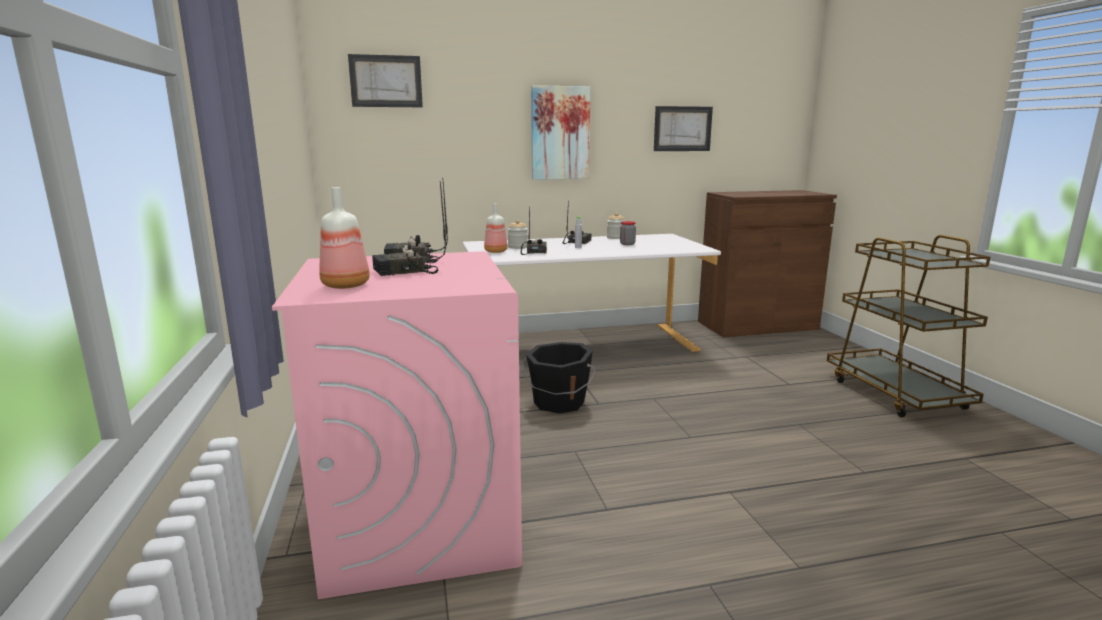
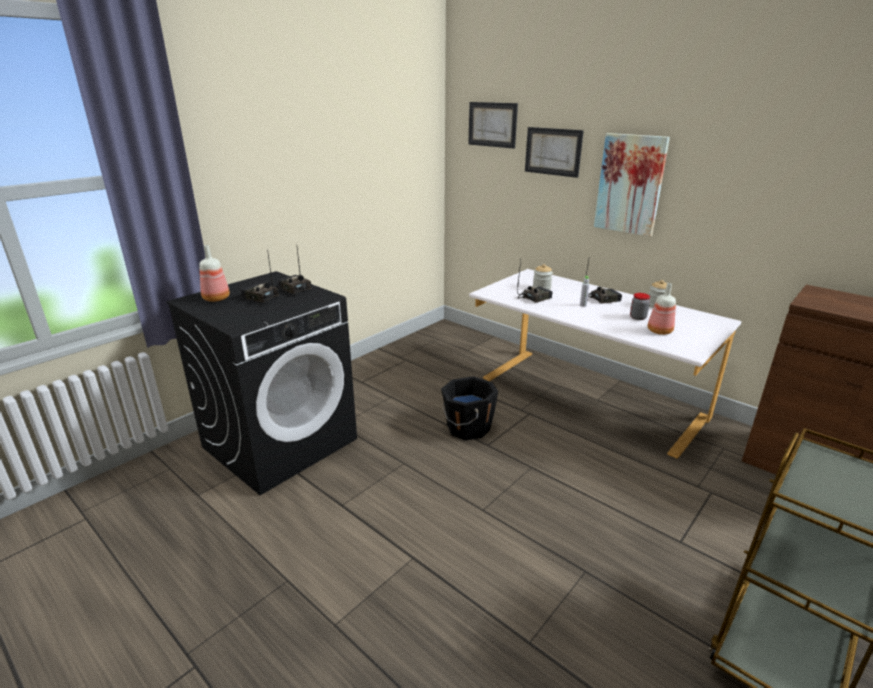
camera: 55 degrees right, 10 degrees up
pink washing machine [272,251,522,599] -> black washing machine [166,271,357,495]
bottle [484,203,508,253] -> bottle moved to [648,283,676,335]
picture [654,106,713,151] -> picture moved to [525,127,584,178]

